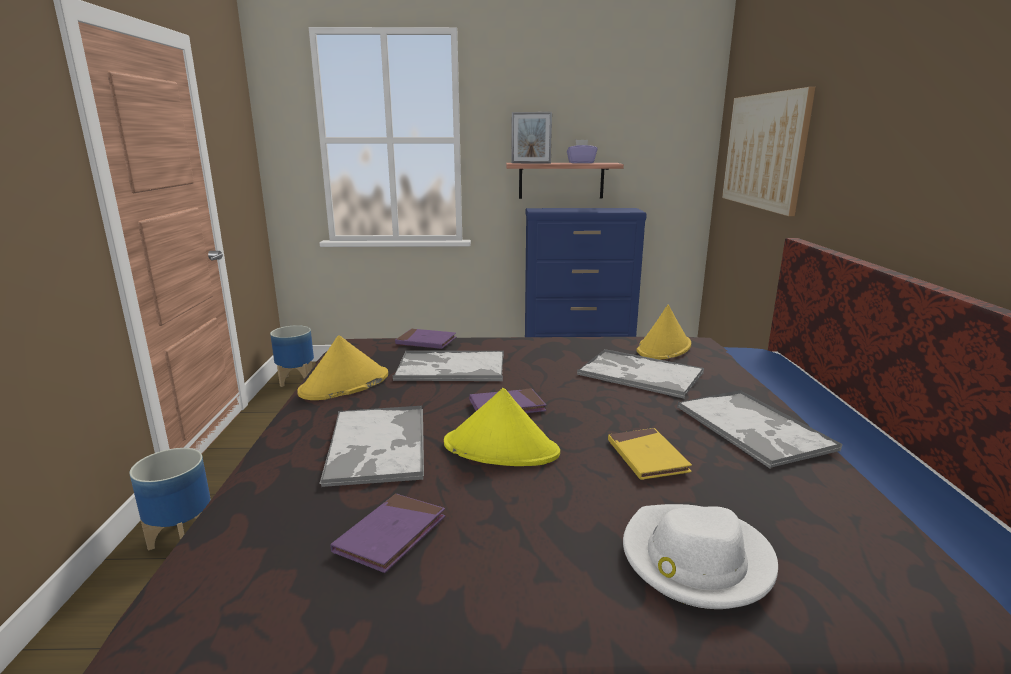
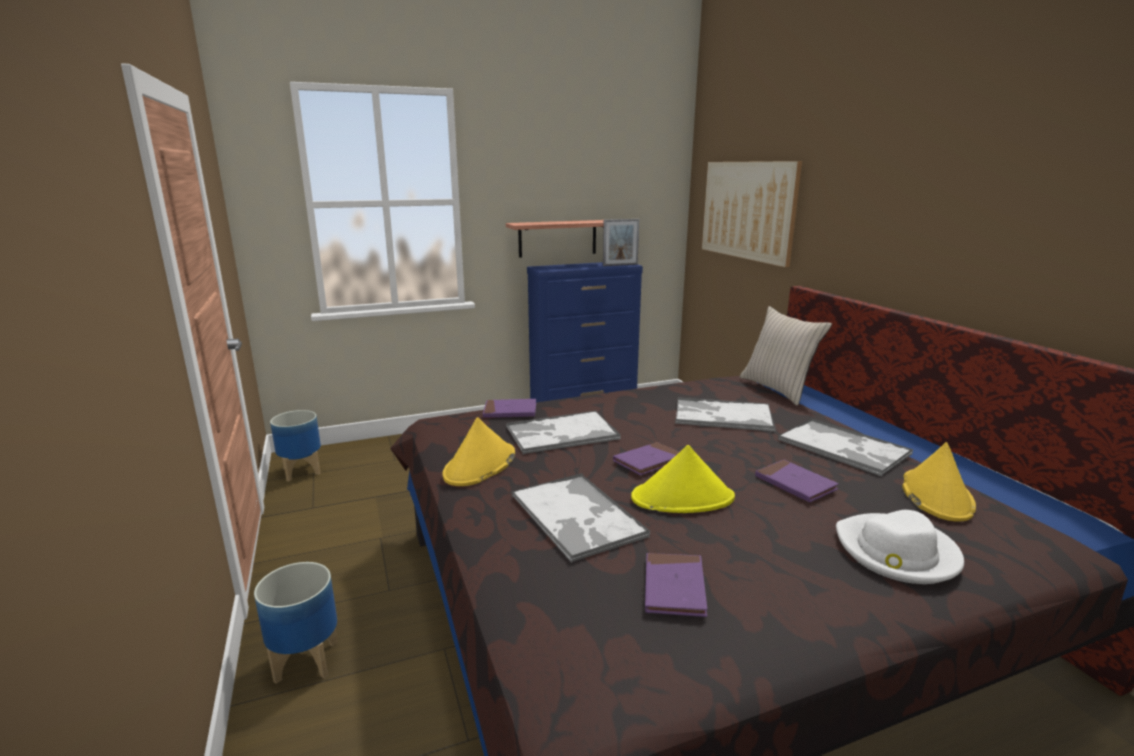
camera: 20 degrees left, 0 degrees up
picture frame [511,112,552,163] -> picture frame moved to [603,219,640,266]
purple tissue box [567,140,597,163] -> none
yellow book [608,428,692,480] -> purple book [755,460,838,502]
yellow hat [637,305,691,360] -> yellow hat moved to [902,442,976,522]
none -> beige pillow [740,306,832,406]

